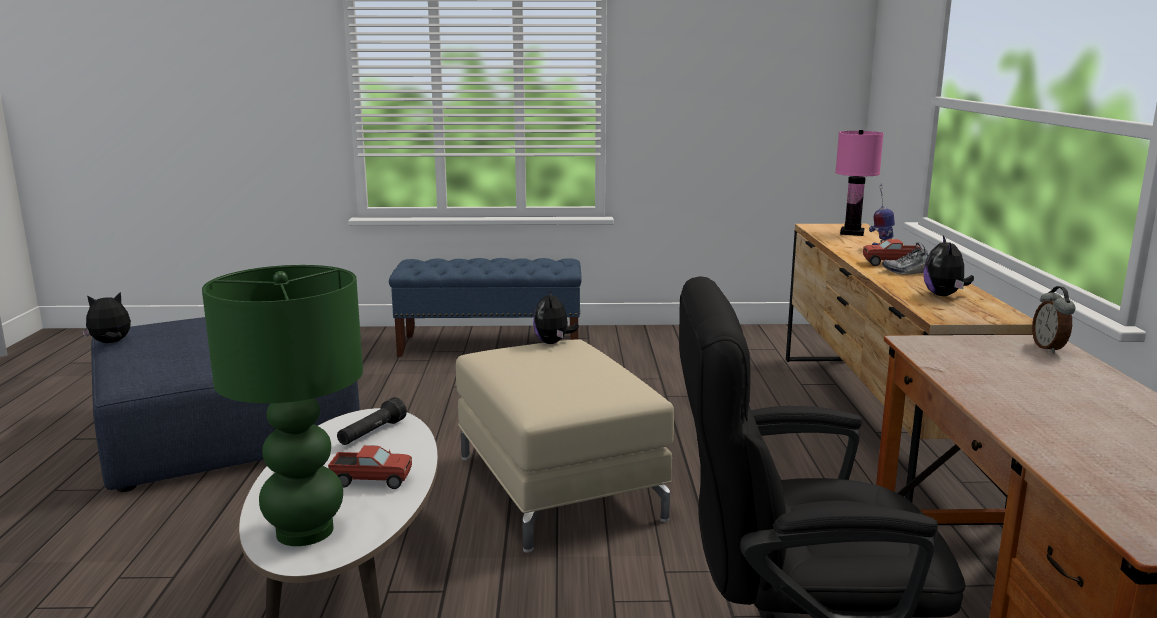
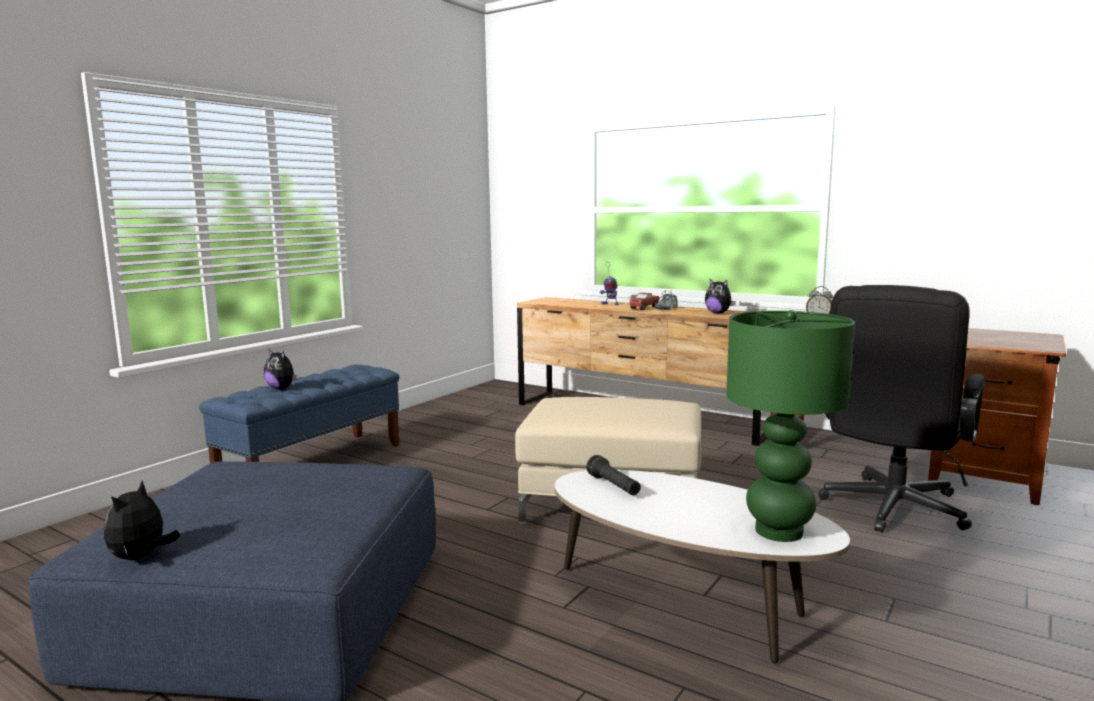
camera: 55 degrees left, 5 degrees down
toy truck [328,445,412,489] -> none
plush toy [533,289,579,344] -> plush toy moved to [264,349,299,389]
pink table lamp [835,130,884,236] -> none

